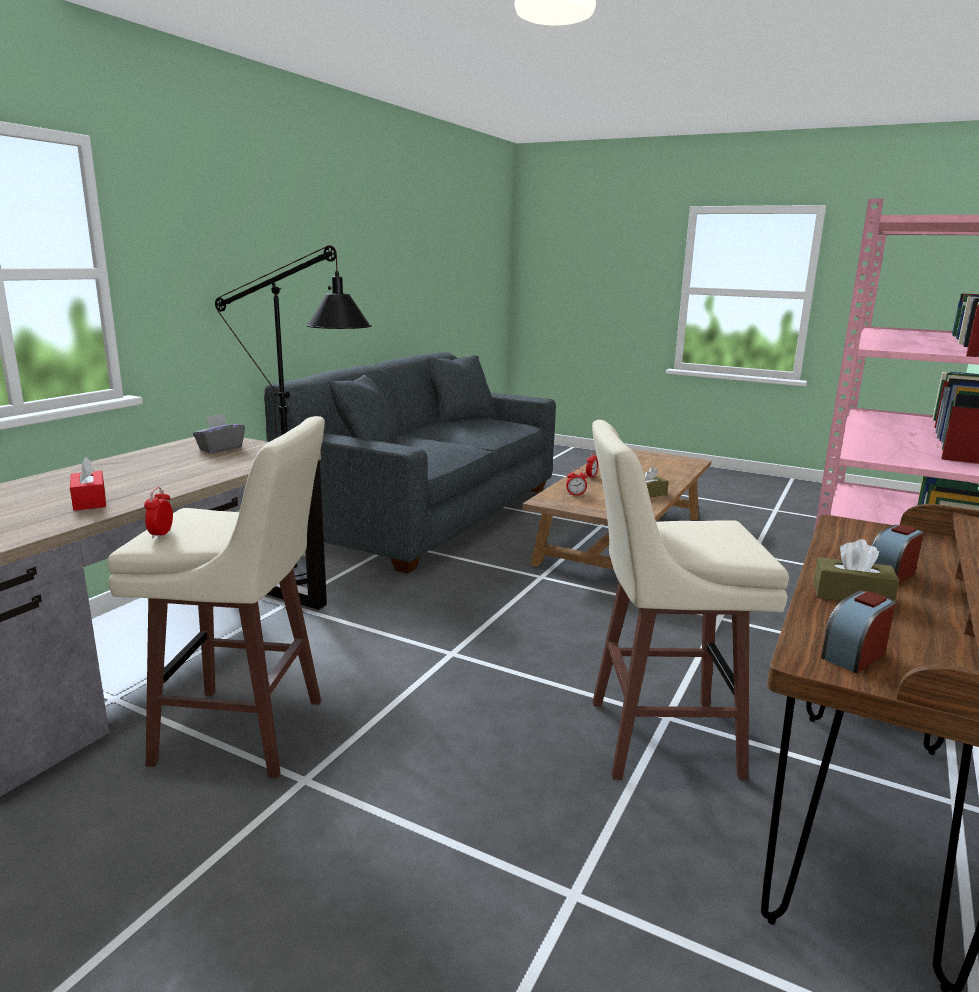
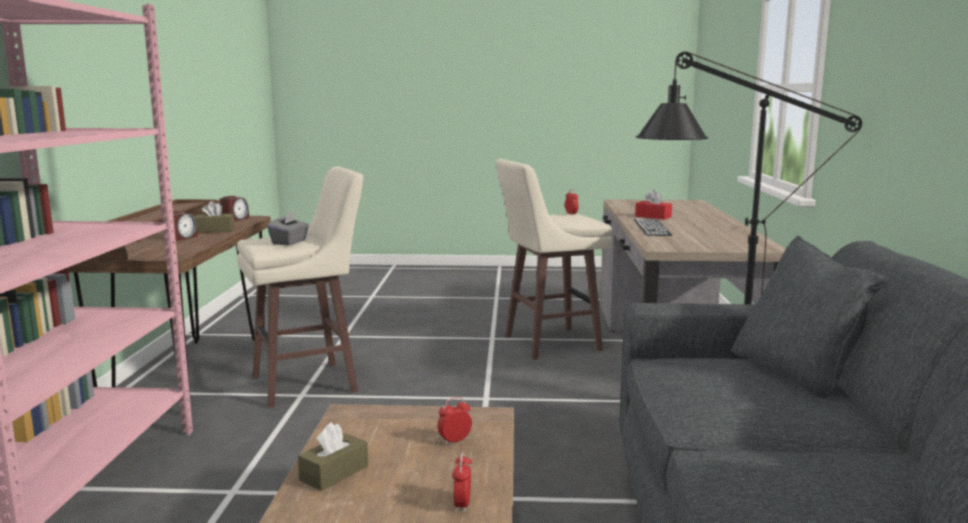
camera: 155 degrees right, 5 degrees down
grey tissue box [193,414,245,453] -> grey tissue box moved to [267,211,309,245]
none -> keyboard [634,219,672,236]

